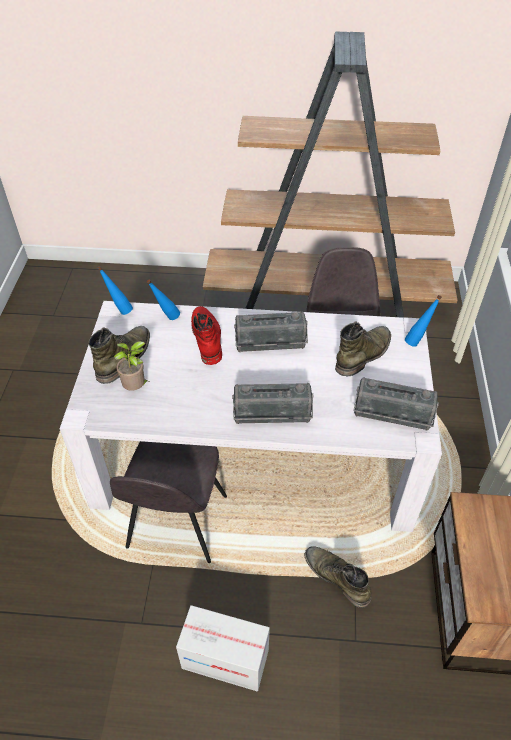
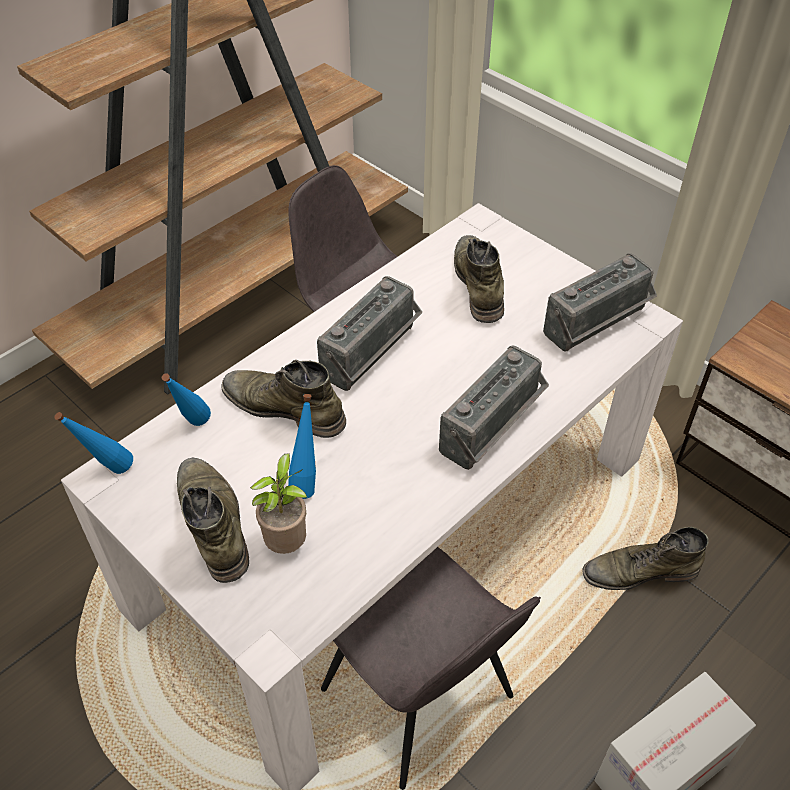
camera: 50 degrees left, 0 degrees up
red boot [191,306,222,365] -> green boot [221,360,346,438]
blue bottle [405,295,442,347] -> blue bottle moved to [288,394,316,499]

